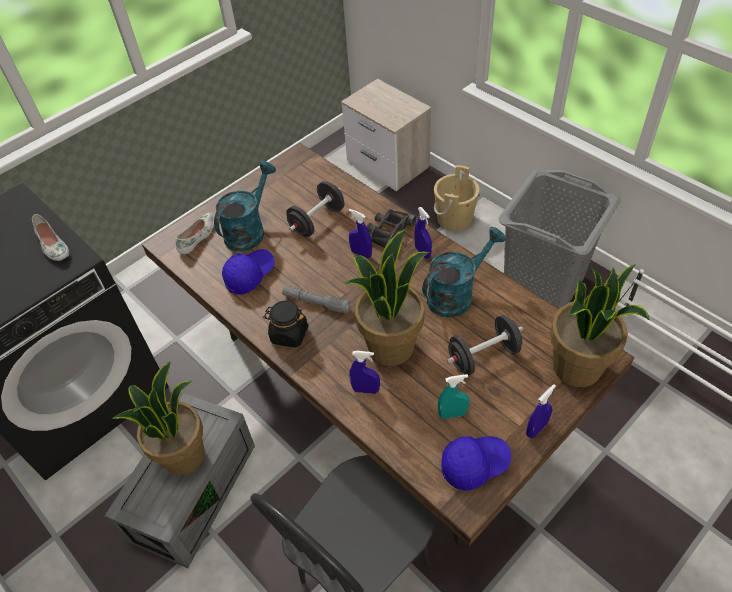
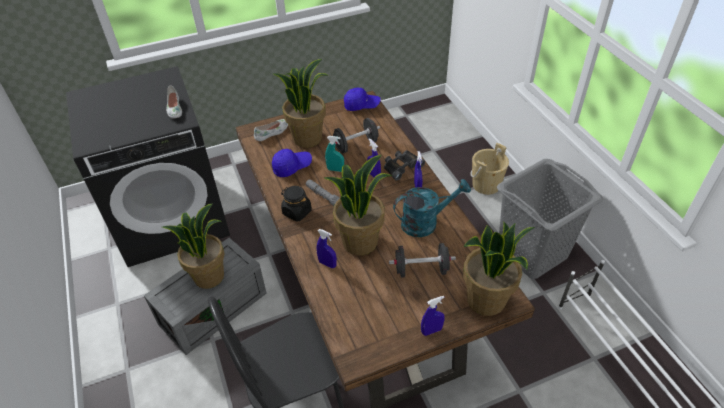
camera: 20 degrees right, 5 degrees down
turquoise watering can [214,161,276,252] -> potted plant [274,59,327,148]
nightstand [341,79,431,191] -> none
turquoise spray bottle [438,374,469,419] -> turquoise spray bottle moved to [325,136,344,172]
blue cap [441,436,511,491] -> blue cap moved to [344,88,381,111]

